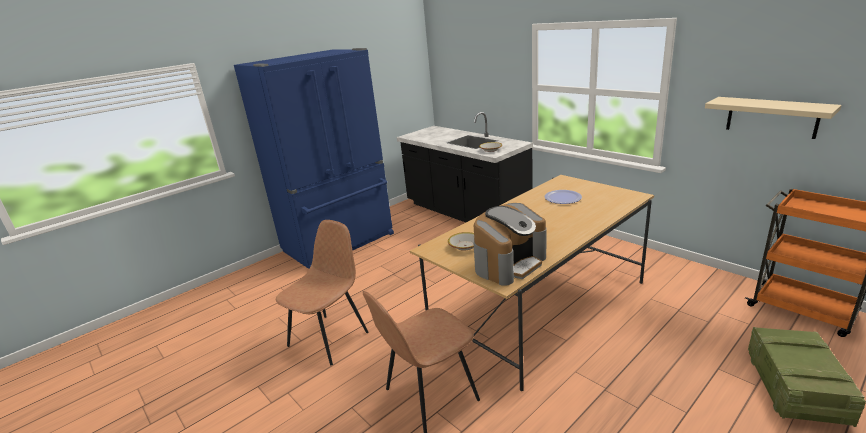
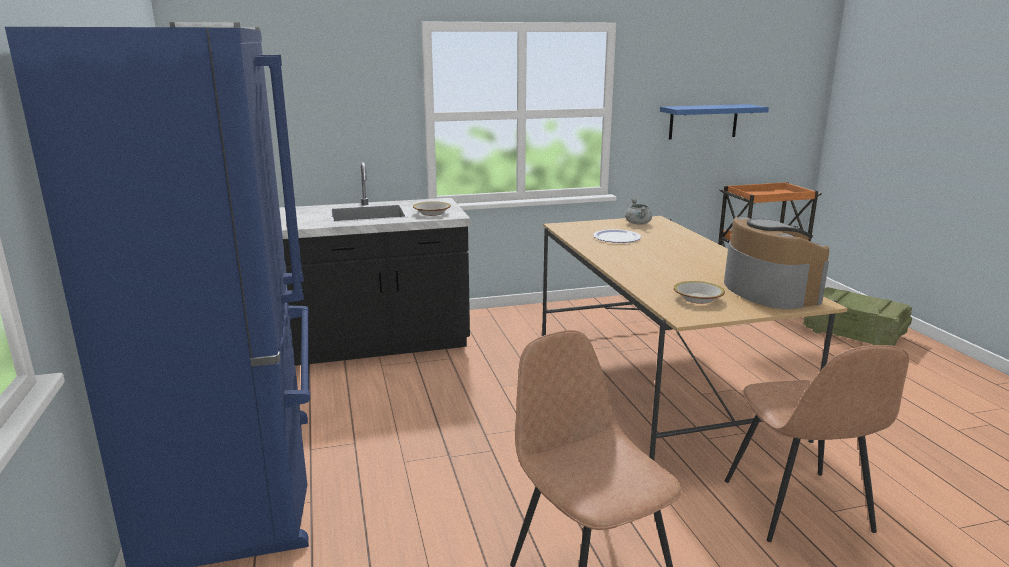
camera: 65 degrees left, 5 degrees down
beige shelf [705,97,841,139] -> blue shelf [660,104,769,140]
none -> grey cooking pot [625,198,652,225]

